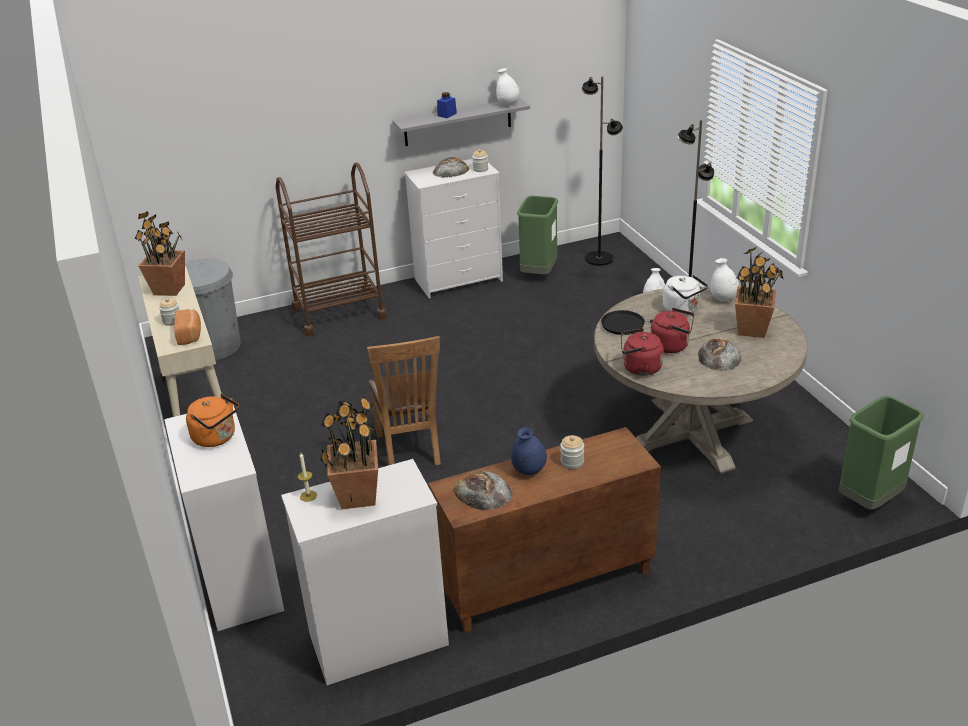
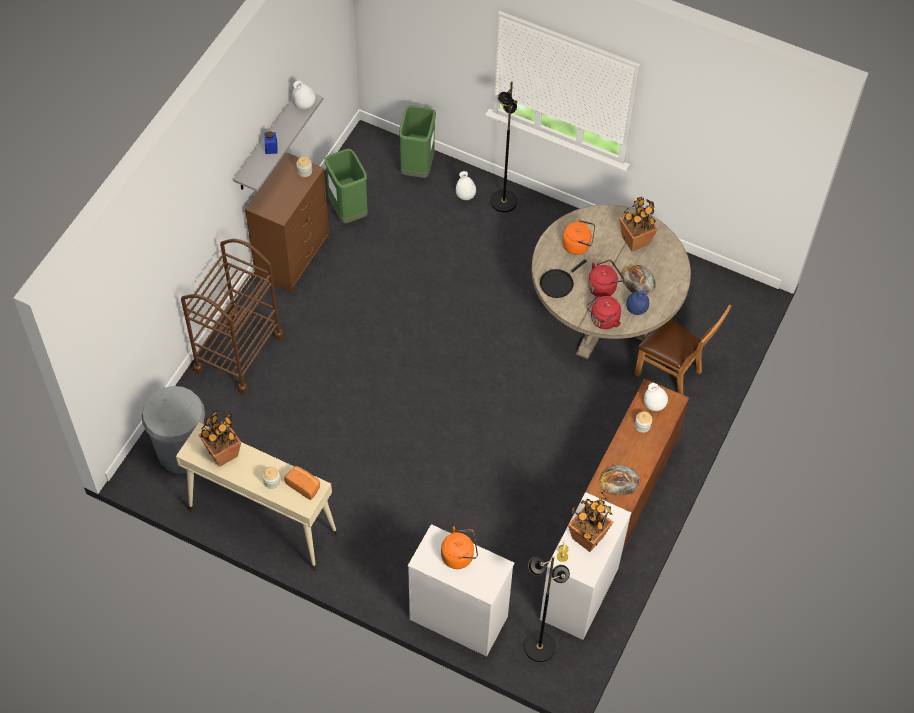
camera: 45 degrees left, 25 degrees up
brown chair [367,336,441,465] -> brown chair moved to [634,305,731,395]
white dresser [404,159,503,298] -> brown dresser [245,152,329,293]
bread [433,157,469,178] -> none
blue vase [511,427,547,475] -> blue vase moved to [626,290,649,315]
black floor lamp [582,76,623,266] -> black floor lamp moved to [524,556,570,662]
white kettle [663,275,708,315] -> orange kettle [562,218,595,255]
white vase [710,258,739,302] -> white vase moved to [644,383,668,411]
green trash can [839,396,924,510] -> green trash can moved to [399,105,436,178]

